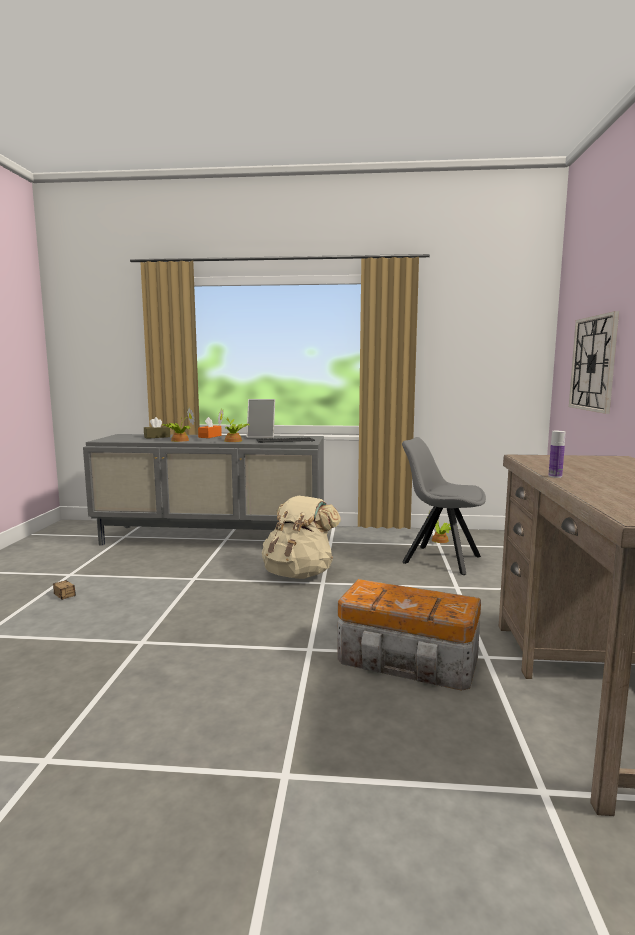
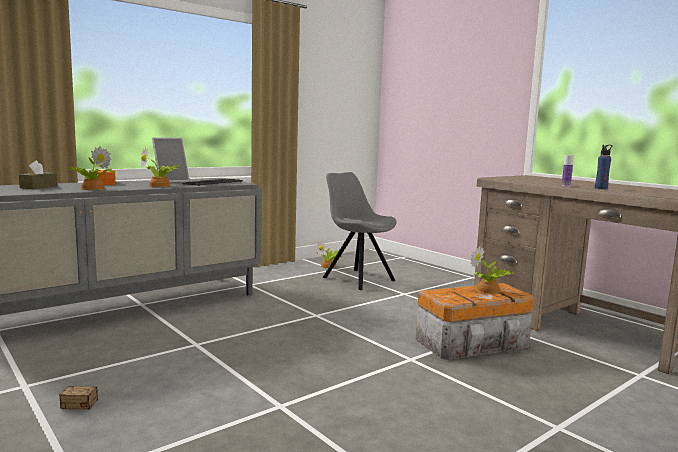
camera: 45 degrees left, 0 degrees up
beige backpack [262,496,341,579] -> none
grey chair [402,437,486,575] -> grey chair turned 60 degrees clockwise [323,172,397,290]
wall clock [569,311,619,414] -> none
none -> potted plant [470,246,515,294]
none -> blue bottle [595,145,612,189]

